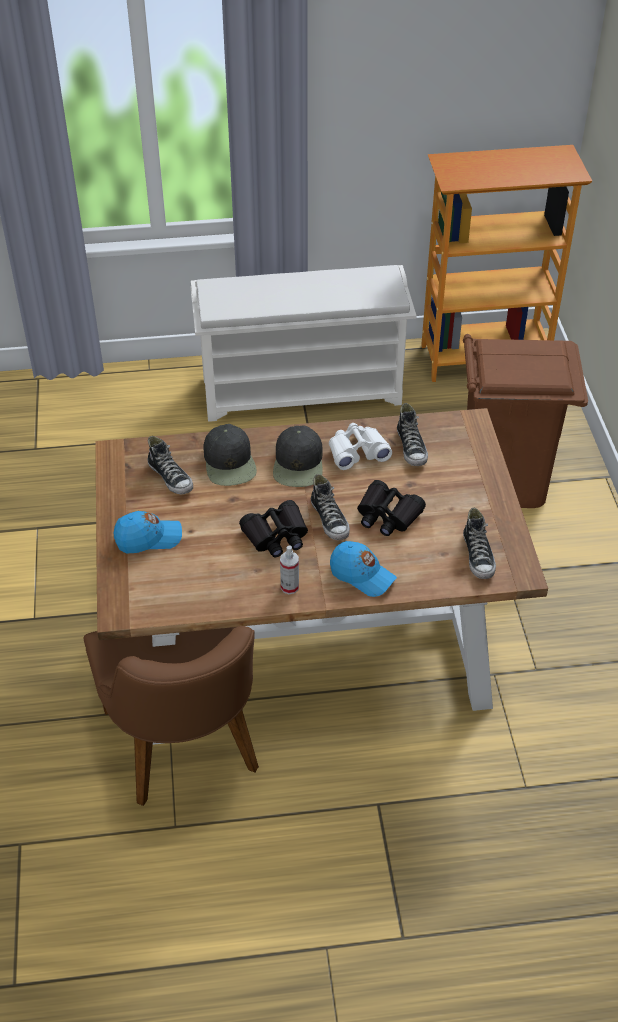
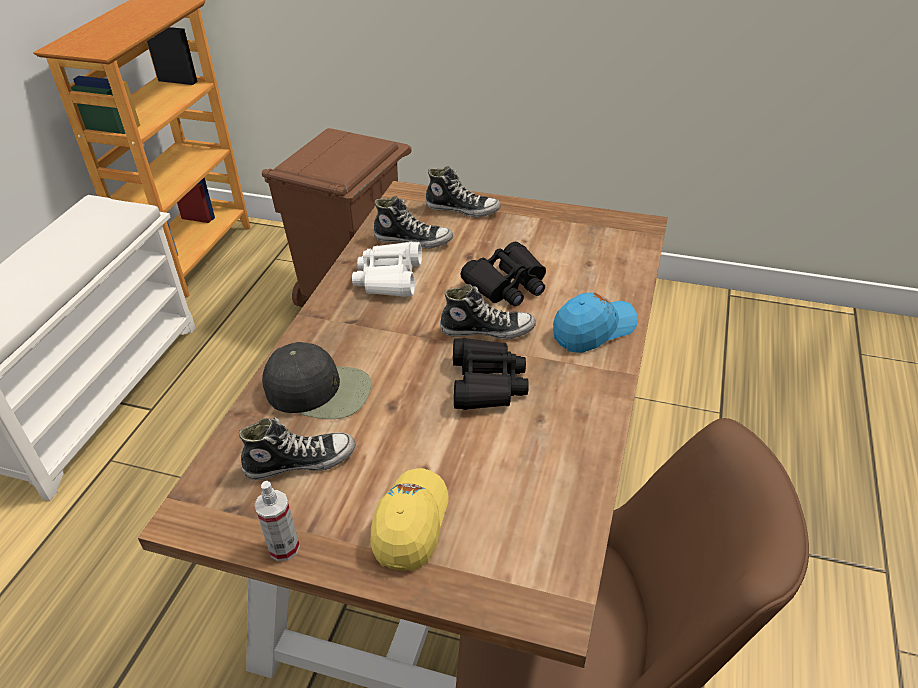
camera: 65 degrees left, 5 degrees down
blue cap [114,511,182,554] -> yellow cap [370,468,449,571]
black cap [273,425,323,487] -> none
spray bottle [280,545,299,594] -> spray bottle moved to [254,481,300,561]
shoe [463,508,496,579] -> shoe moved to [425,166,501,218]

